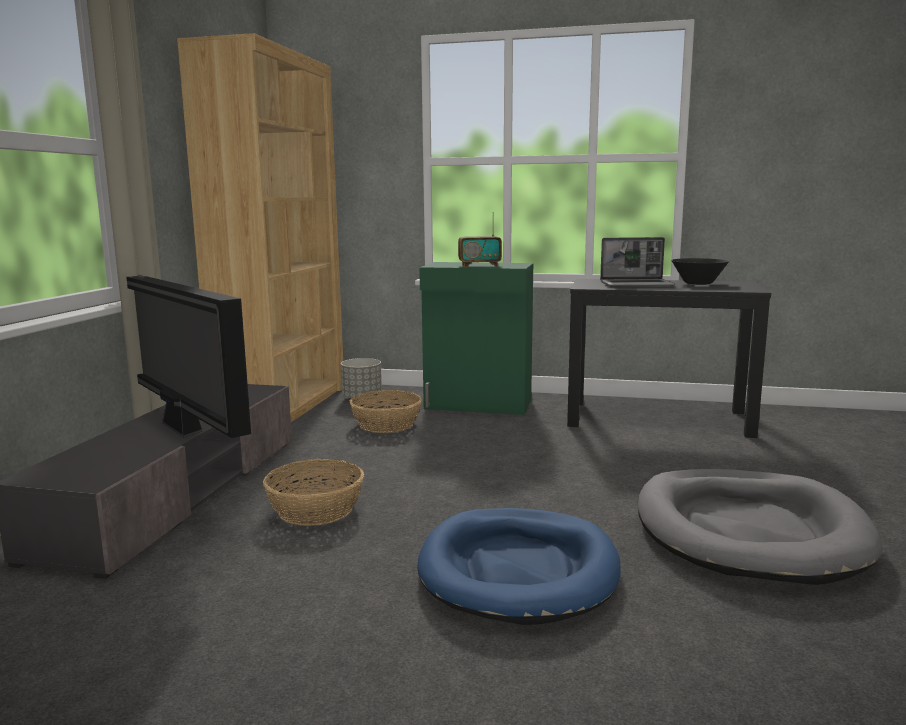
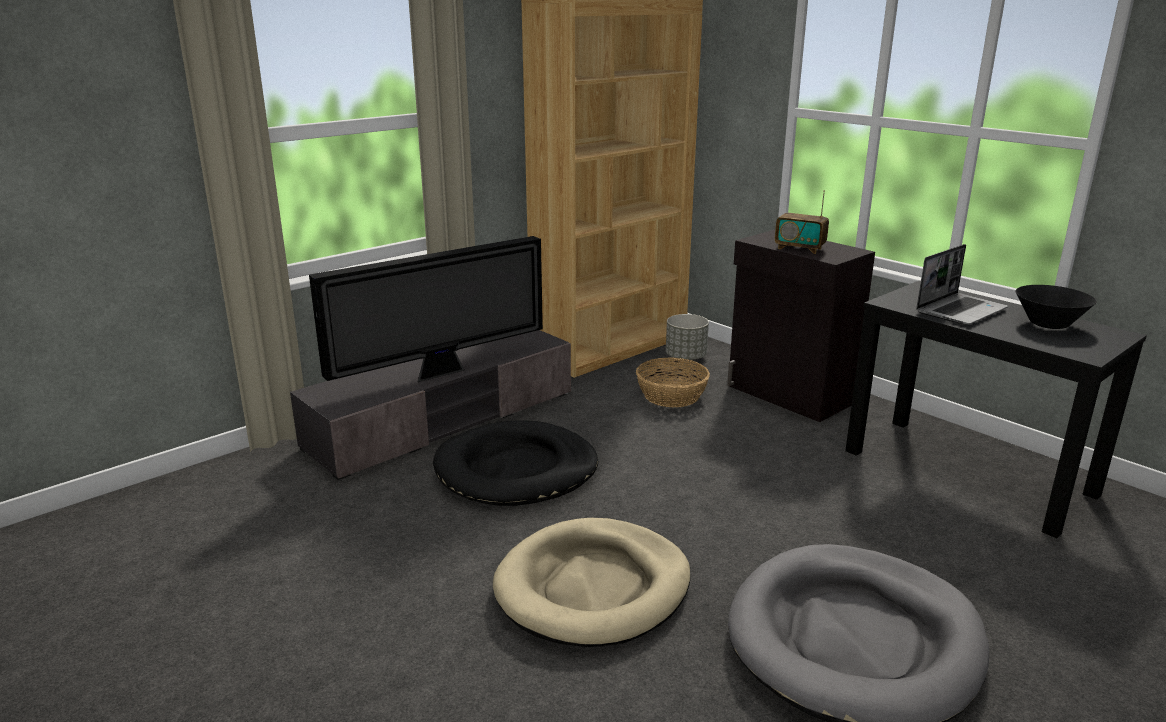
camera: 35 degrees right, 10 degrees up
television [126,274,251,438] -> television turned 120 degrees counterclockwise [309,236,543,382]
basket [263,459,364,526] -> black dog bed [433,420,598,506]
blue dog bed [417,508,621,625] -> beige dog bed [493,518,690,647]
green cabinet [419,262,533,415] -> black cabinet [727,230,875,422]
laptop [600,237,675,287] -> laptop turned 75 degrees counterclockwise [916,244,1008,325]

